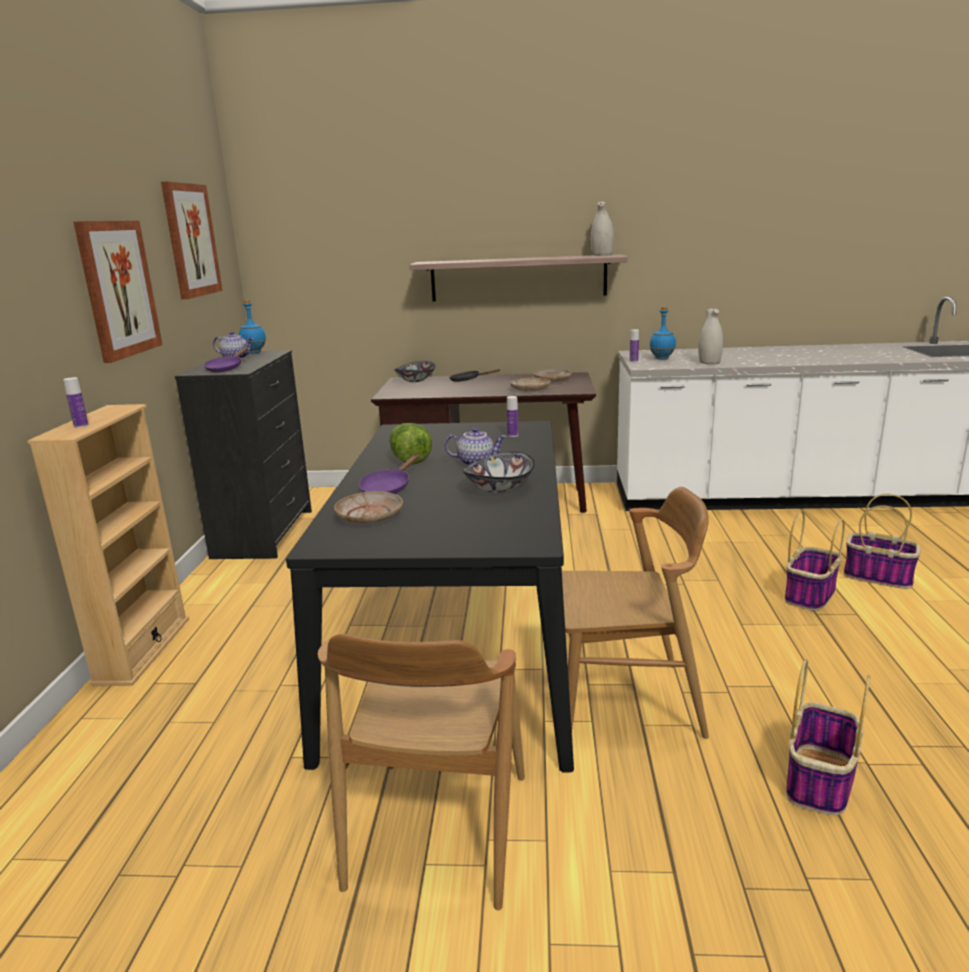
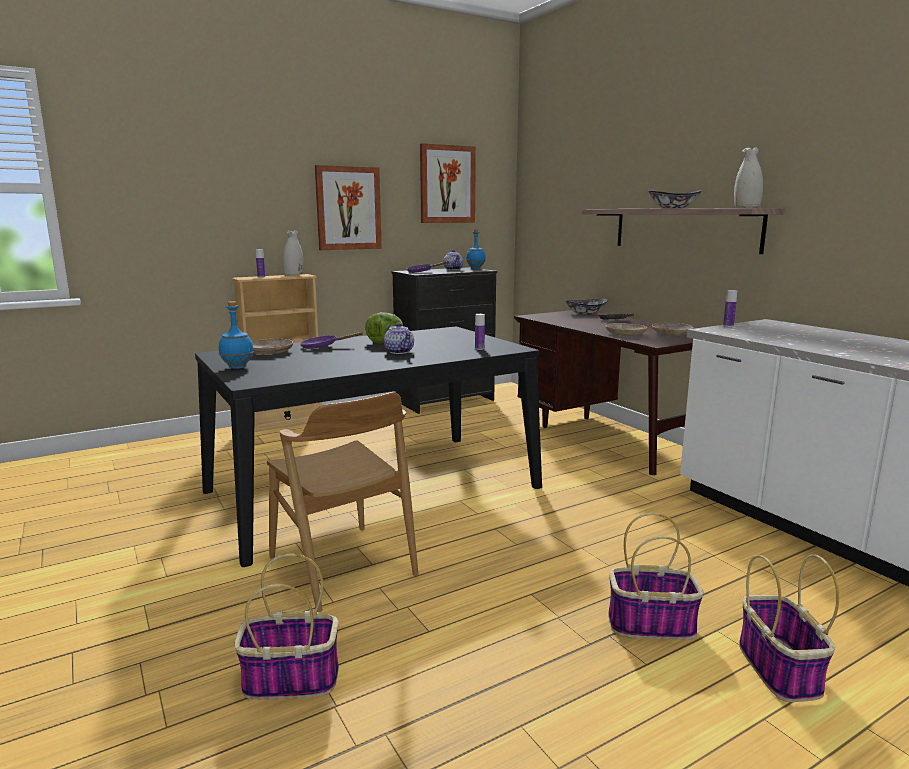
camera: 55 degrees right, 5 degrees down
brown chair [318,634,525,910] -> none
bowl [462,452,535,493] -> bowl moved to [648,190,702,208]
blue bottle [649,307,676,360] -> blue bottle moved to [219,301,254,369]
white vase [698,308,723,364] -> white vase moved to [283,230,304,276]

